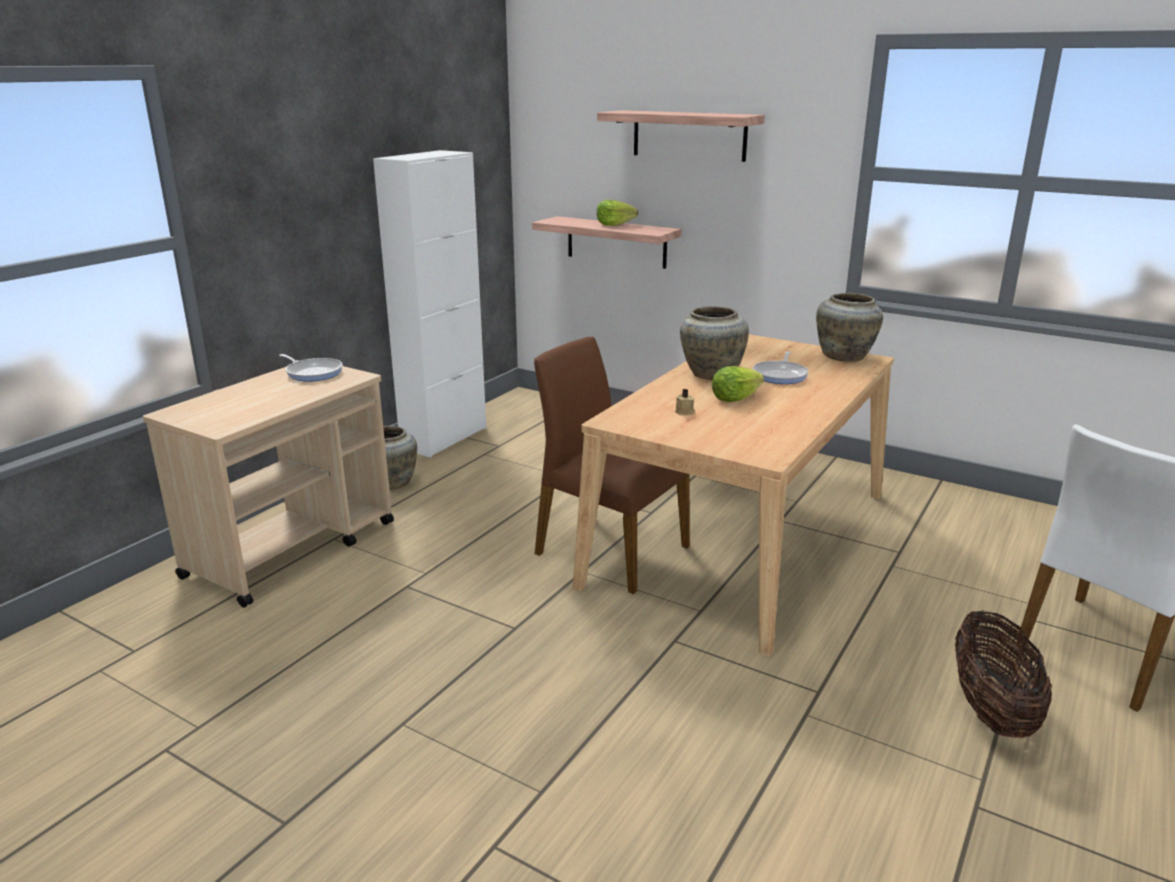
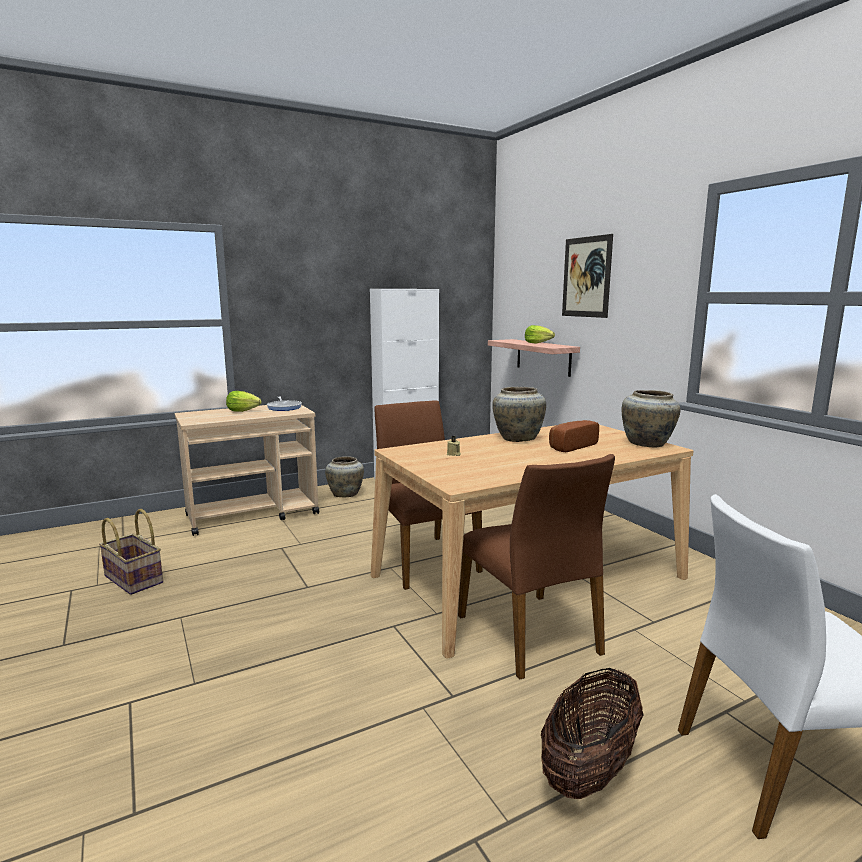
camera: 30 degrees right, 10 degrees down
shelf [597,110,765,162] -> picture [562,234,613,318]
lettuce [712,366,764,402] -> lettuce moved to [226,391,261,412]
frying pan [753,351,809,384] -> bread [549,420,599,452]
none -> basket [99,509,163,595]
none -> brown chair [458,454,615,680]

